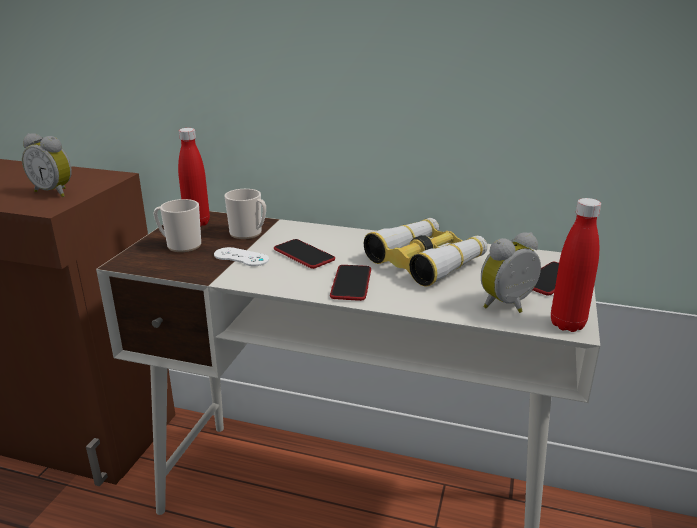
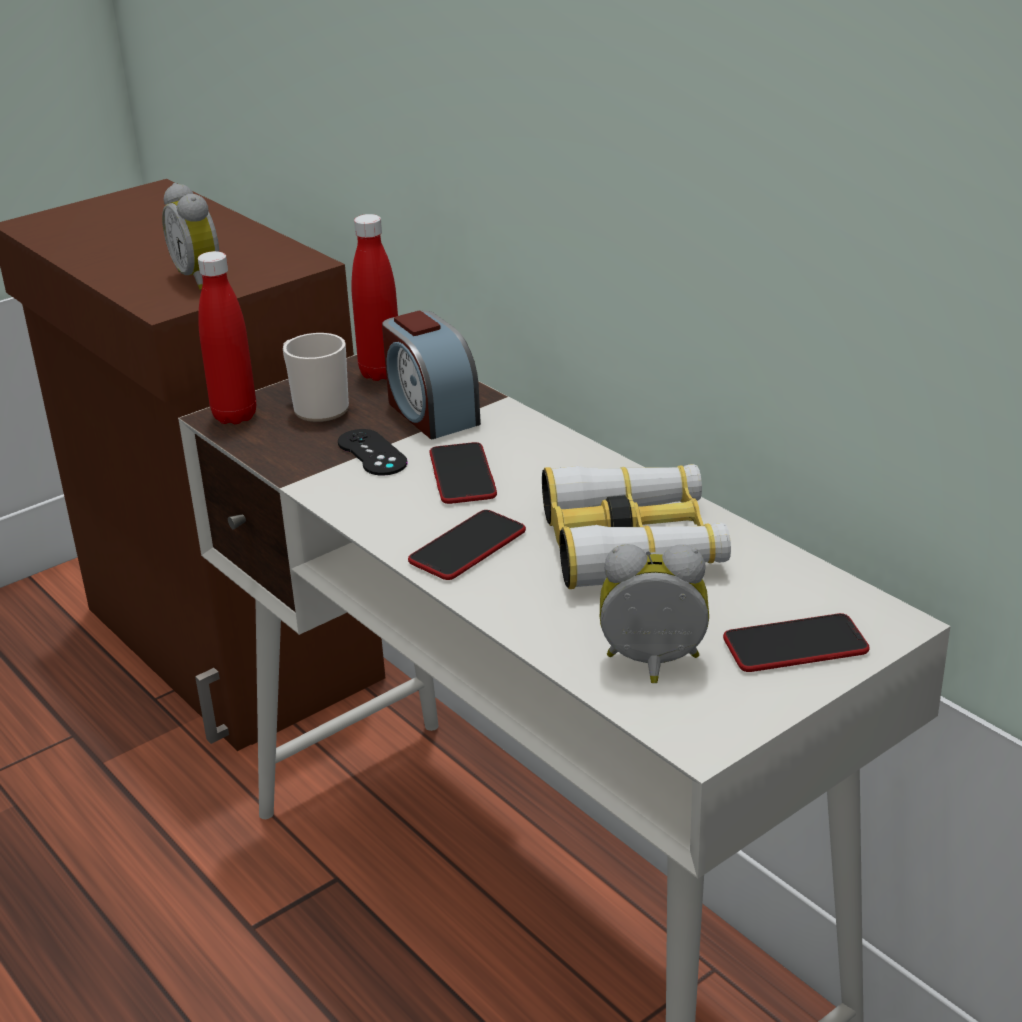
camera: 35 degrees right, 5 degrees up
white game controller [214,247,269,266] -> black game controller [338,429,408,475]
mug [224,189,266,239] -> alarm clock [382,311,481,439]
red bottle [551,198,601,332] -> red bottle moved to [198,251,256,424]

